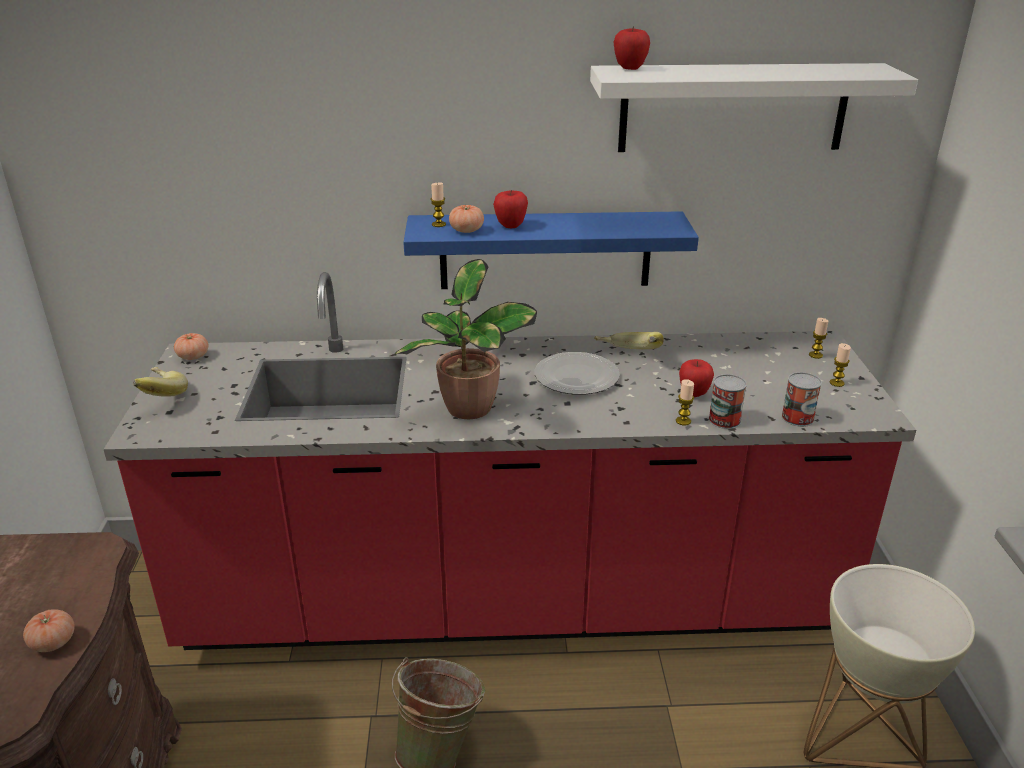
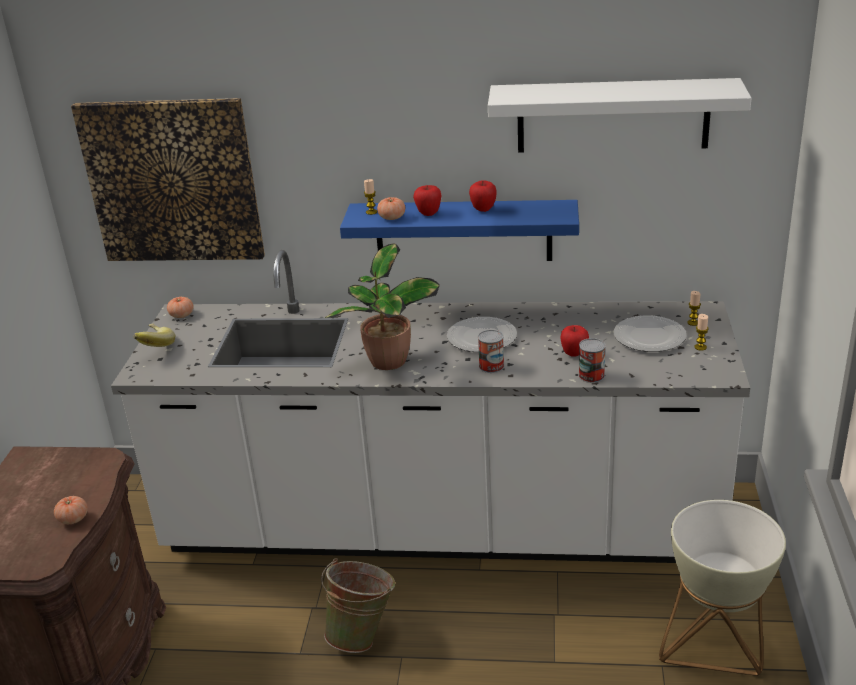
camera: 10 degrees right, 0 degrees up
red counter [103,272,916,650] -> white counter [111,250,750,563]
banana [594,332,664,349] -> none
apple [613,26,650,70] -> apple moved to [469,180,497,212]
candle [676,379,694,426] -> none
can [781,372,822,427] -> can moved to [478,330,504,373]
none -> picture [71,98,265,261]
none -> plate [614,315,687,352]

